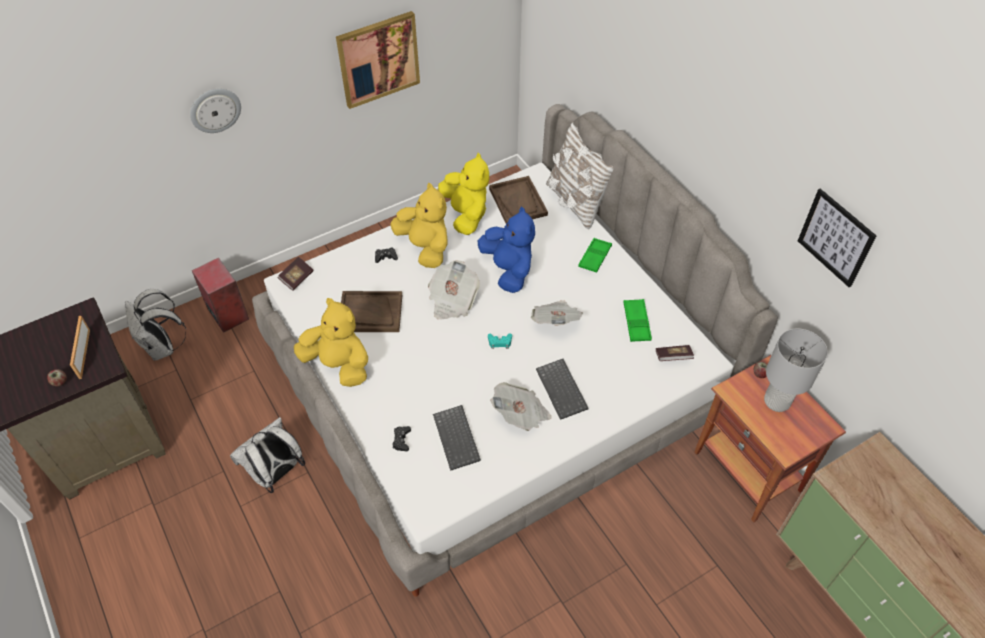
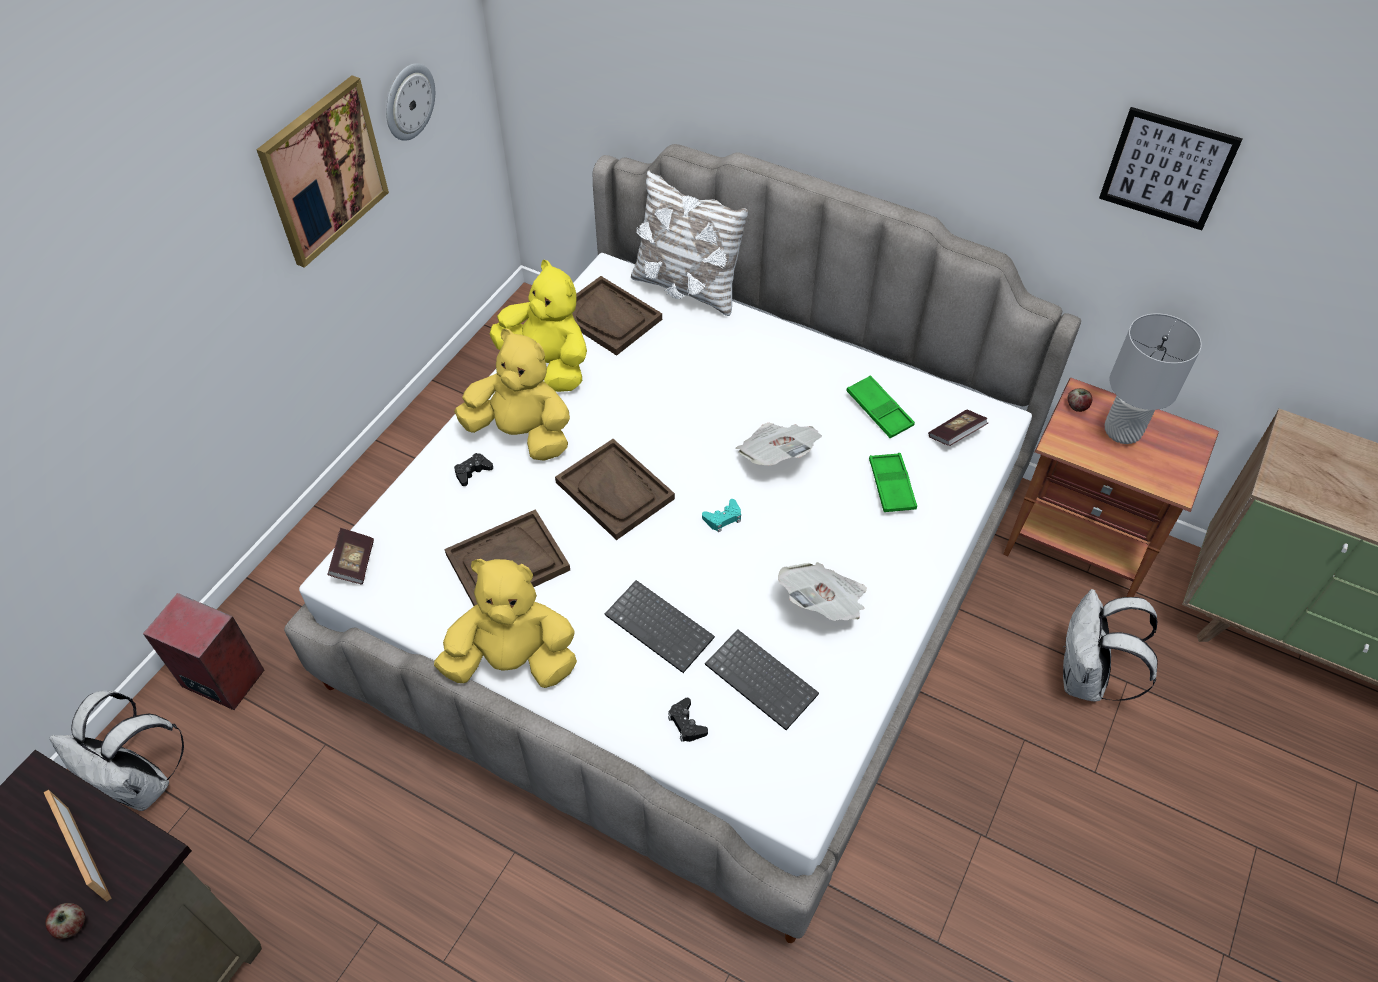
camera: 30 degrees left, 0 degrees up
wall clock [190,89,241,133] -> wall clock moved to [386,63,435,141]
white backpack [230,417,305,493] -> white backpack moved to [1063,589,1158,701]
newspaper [428,260,480,319] -> brown tray [555,439,675,540]
blue plush toy [478,206,535,293] -> none
keyboard [536,359,589,420] -> keyboard moved to [605,580,715,673]
green tray [578,238,612,273] -> green tray moved to [869,453,917,512]

